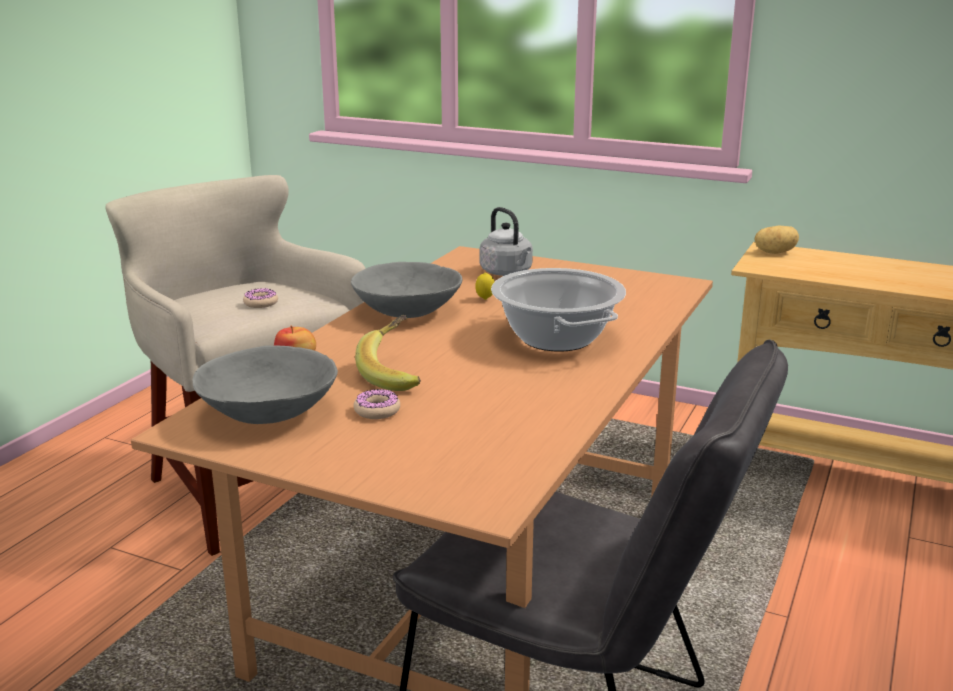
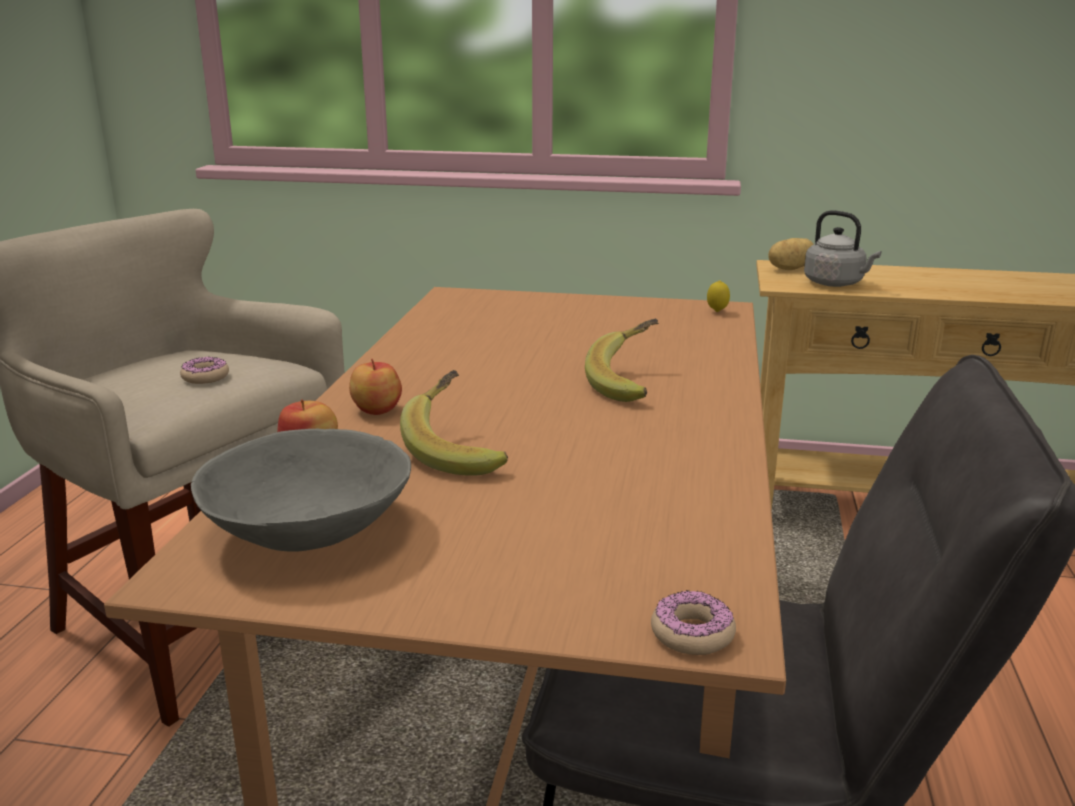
camera: 15 degrees left, 0 degrees up
grey bowl [351,262,462,318] -> none
donut [354,389,400,419] -> donut moved to [651,591,736,655]
lemon [475,273,494,300] -> lemon moved to [707,280,730,312]
grey kettle [480,207,533,276] -> grey kettle moved to [804,210,881,287]
cooking pot [491,268,626,352] -> banana [585,319,659,402]
none -> apple [349,359,402,415]

